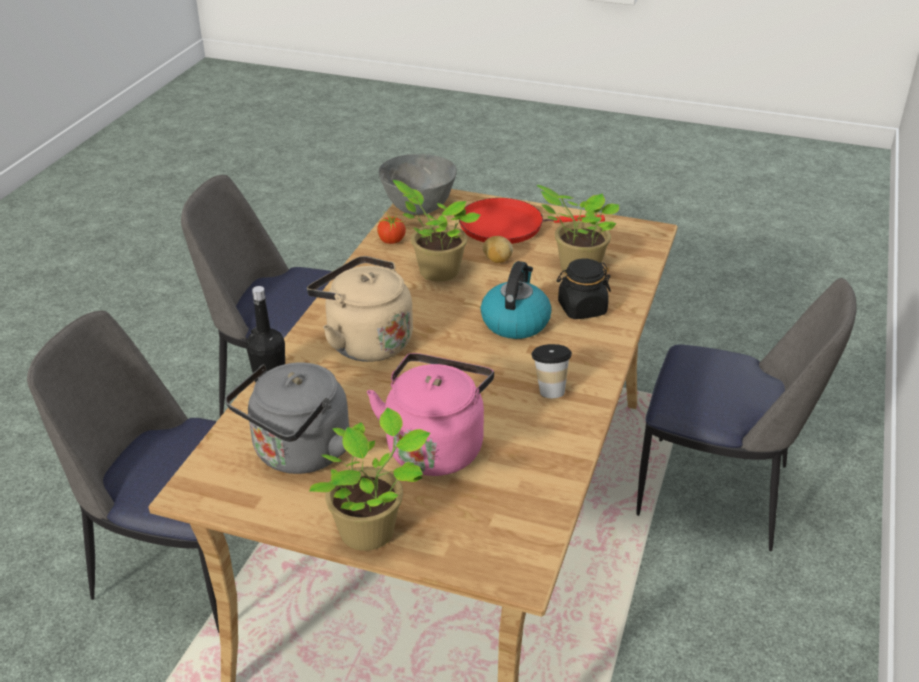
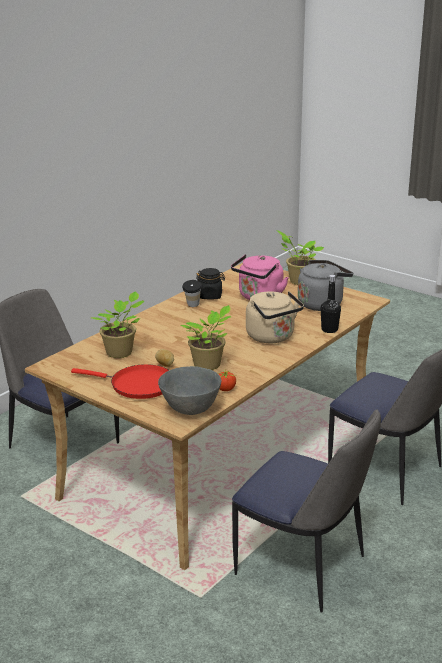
camera: 160 degrees left, 10 degrees down
kettle [481,261,552,339] -> none
black jar [557,259,611,319] -> black jar moved to [196,268,225,299]

